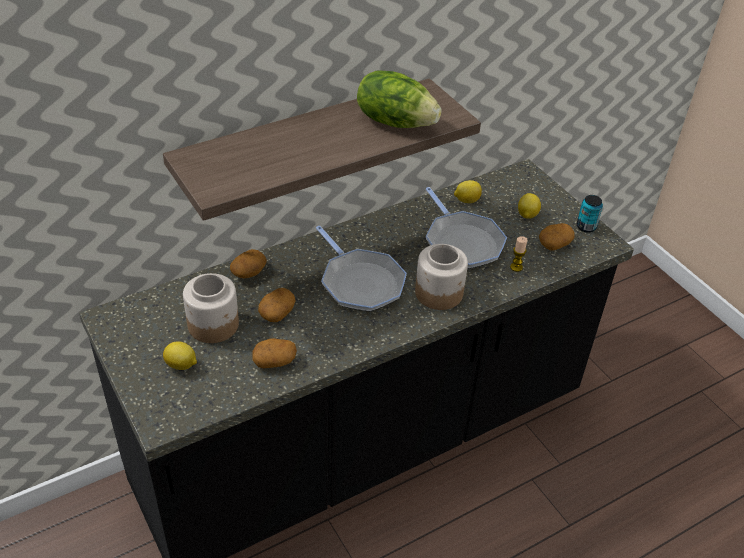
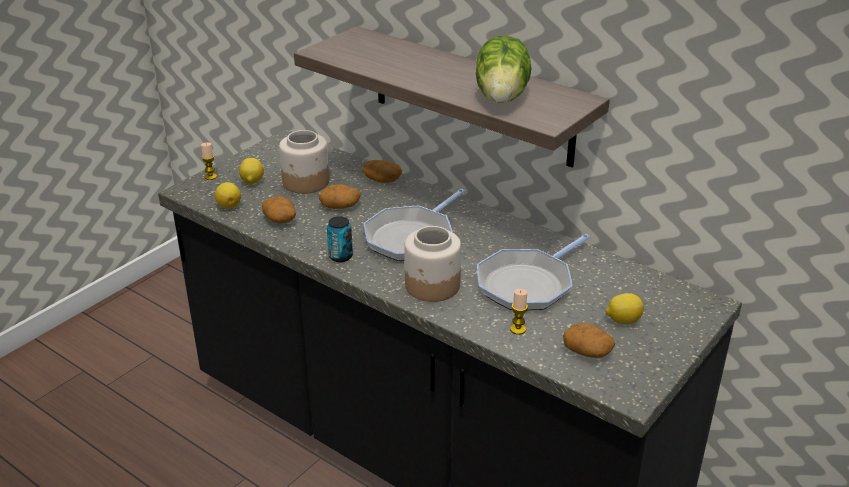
camera: 70 degrees right, 10 degrees down
lemon [454,180,482,203] -> lemon moved to [215,182,241,209]
can [577,195,603,233] -> can moved to [327,216,353,262]
none -> candle [201,143,217,180]

